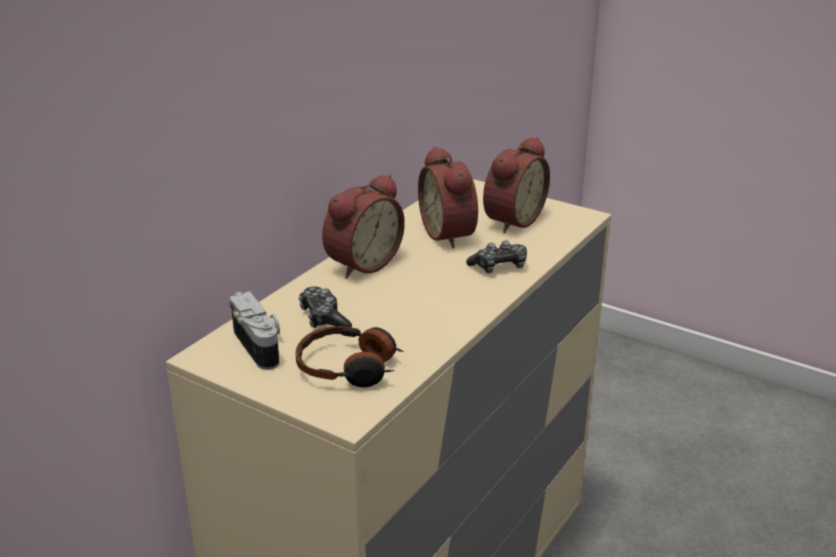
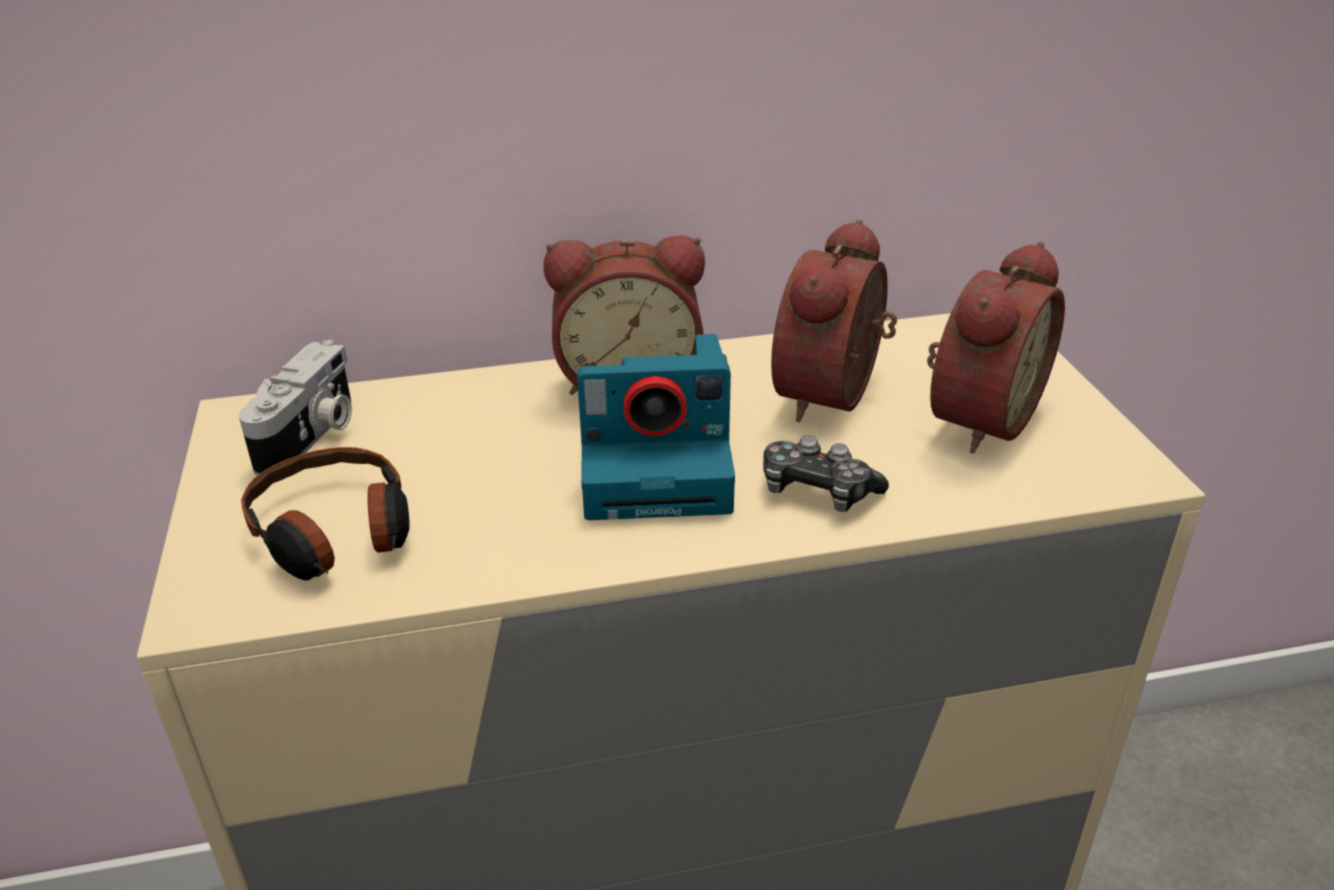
camera: 45 degrees right, 5 degrees up
game controller [299,286,352,328] -> none
alarm clock [483,136,550,233] -> alarm clock turned 45 degrees counterclockwise [927,242,1065,454]
none -> camera [577,334,735,520]

